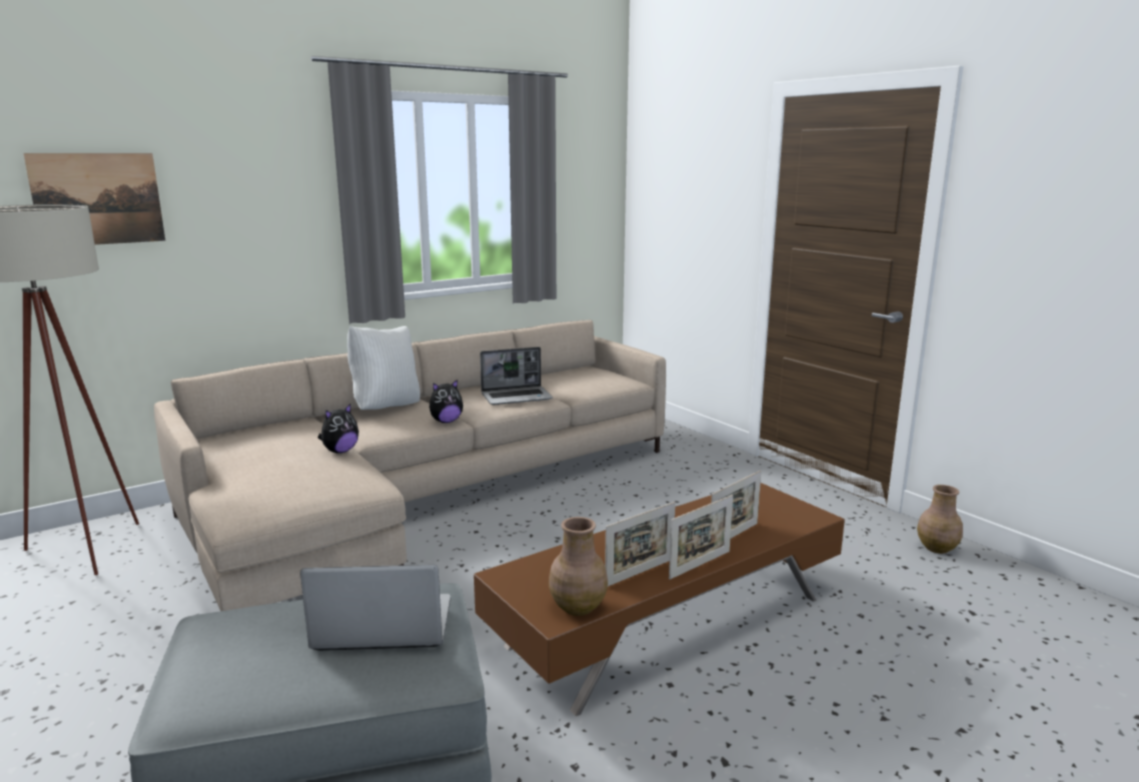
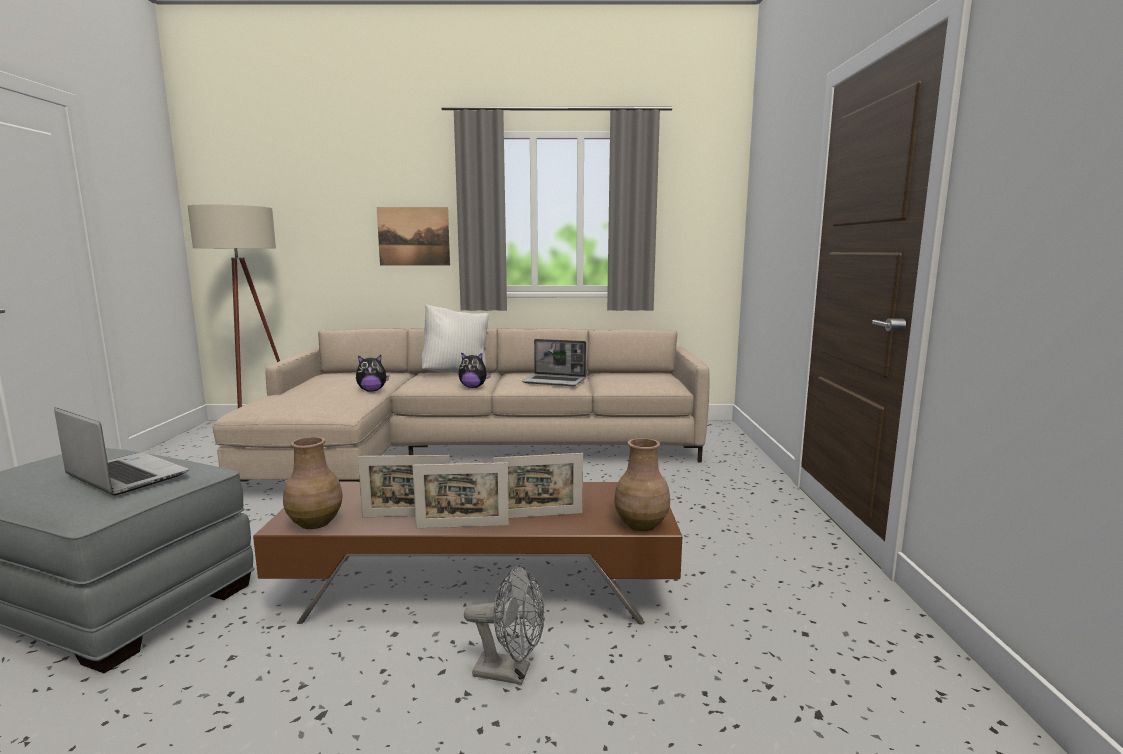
camera: 35 degrees right, 5 degrees down
picture [23,153,165,245] -> picture moved to [377,207,450,265]
brown vase [917,485,963,554] -> brown vase moved to [614,438,670,531]
none -> grey fan [464,565,545,685]

